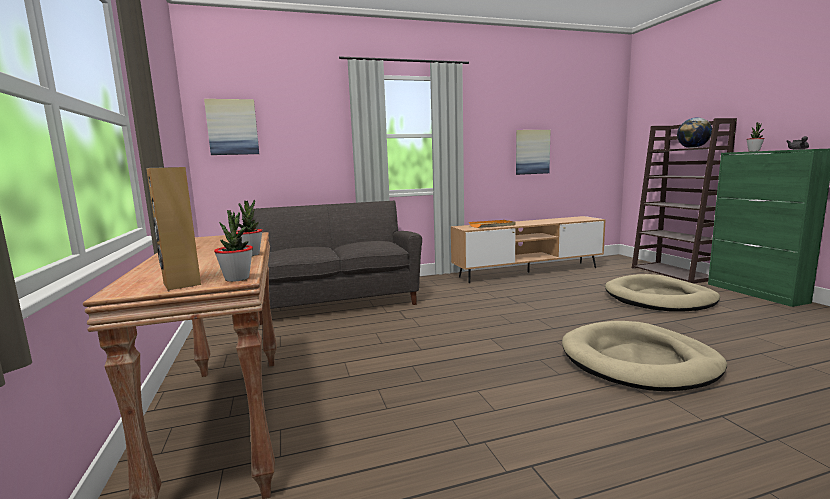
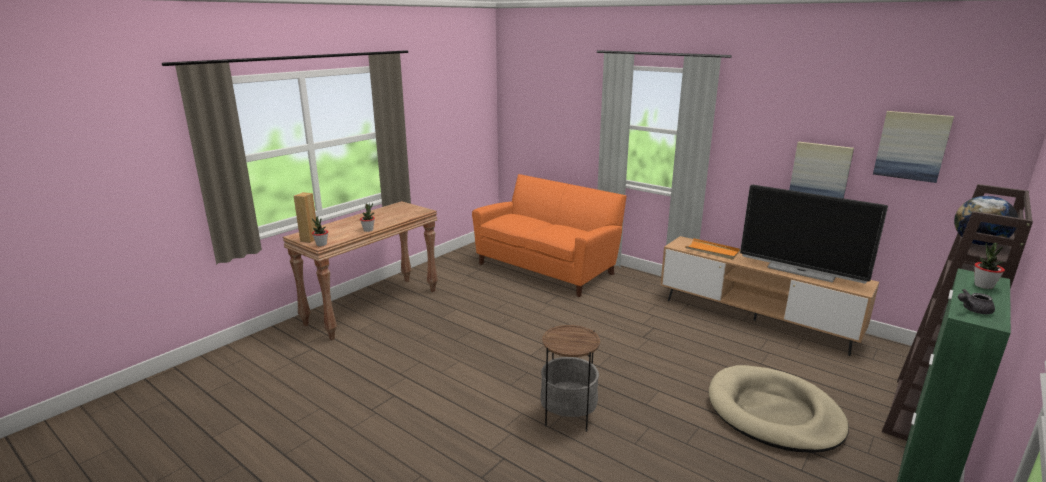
camera: 55 degrees right, 10 degrees up
picture [204,99,259,155] -> picture moved to [873,111,954,183]
grey sofa [251,201,422,325] -> orange sofa [472,174,627,297]
beige dog bed [562,321,727,392] -> side table [540,325,600,432]
none -> television [740,185,888,284]

